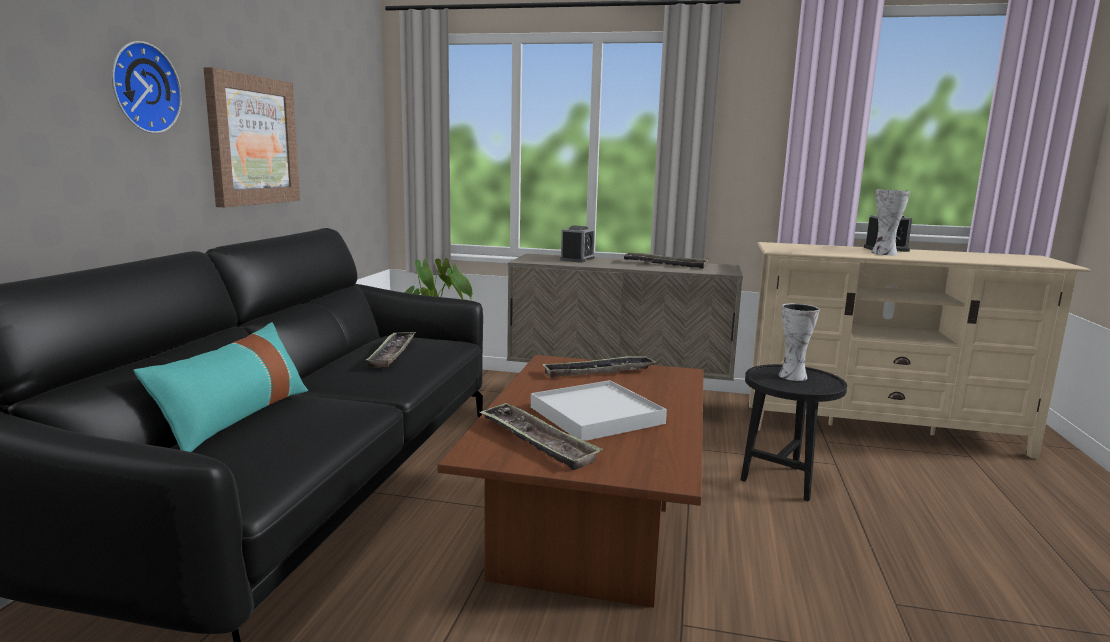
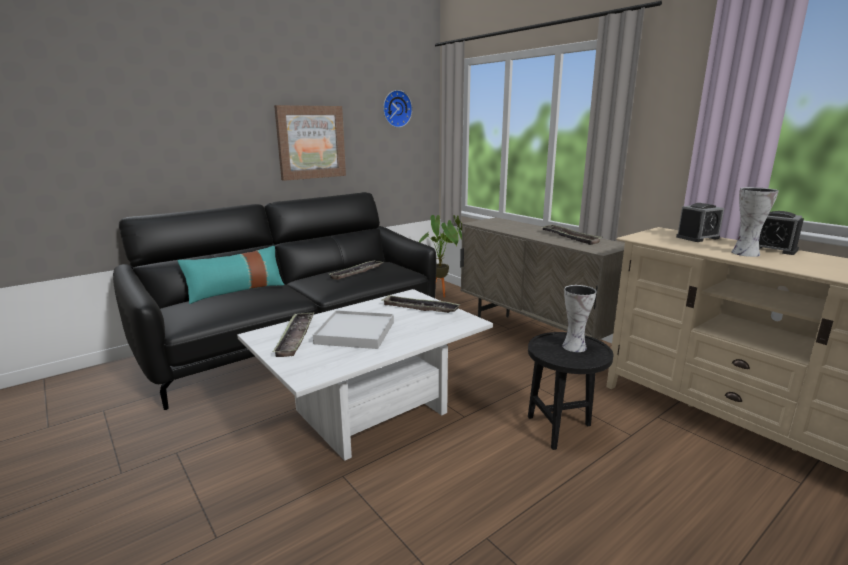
camera: 40 degrees right, 5 degrees up
wall clock [112,41,182,134] -> wall clock moved to [383,90,412,128]
brown coffee table [437,355,704,608] -> white coffee table [237,289,493,461]
alarm clock [560,225,595,263] -> alarm clock moved to [676,203,724,242]

